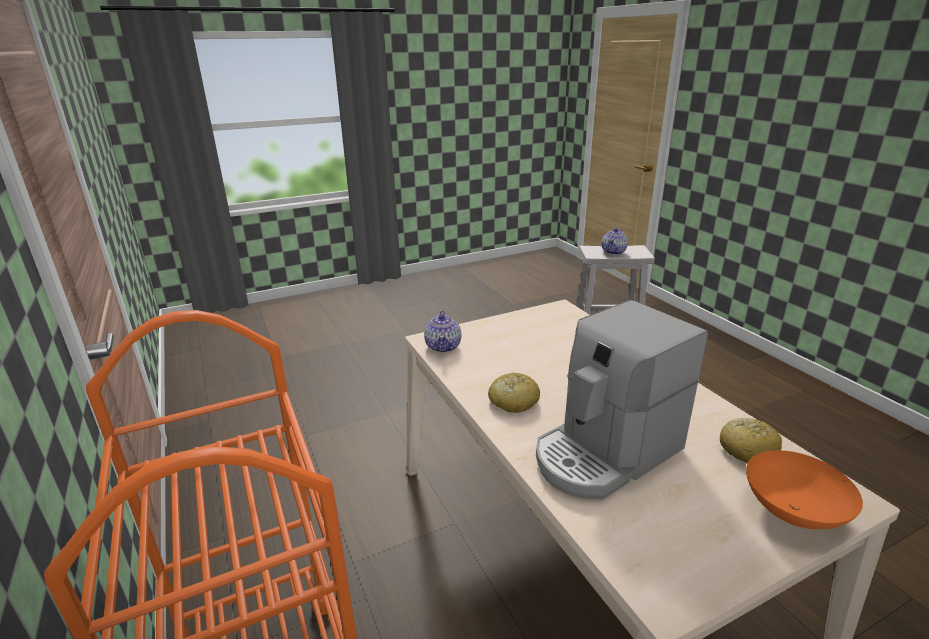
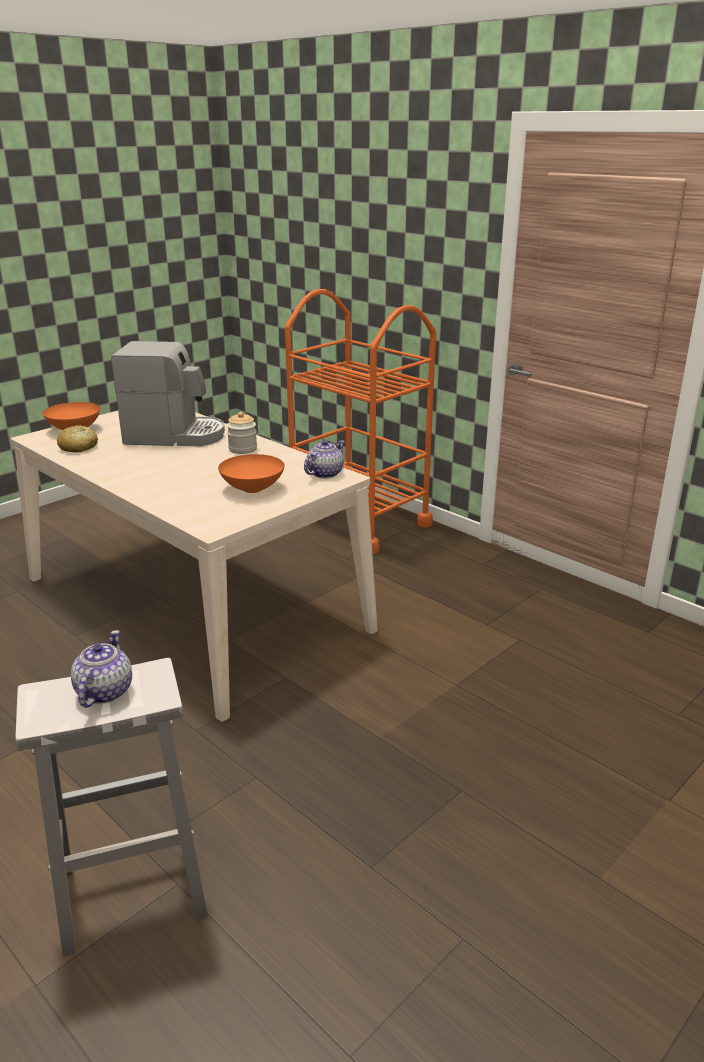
camera: 160 degrees right, 0 degrees up
teapot [424,311,461,353] -> teapot turned 60 degrees clockwise [304,440,345,479]
bread [488,373,540,413] -> jar [227,412,257,454]
coffee machine [536,300,708,500] -> coffee machine turned 60 degrees clockwise [111,341,225,446]
none -> orange bowl [218,454,285,493]

